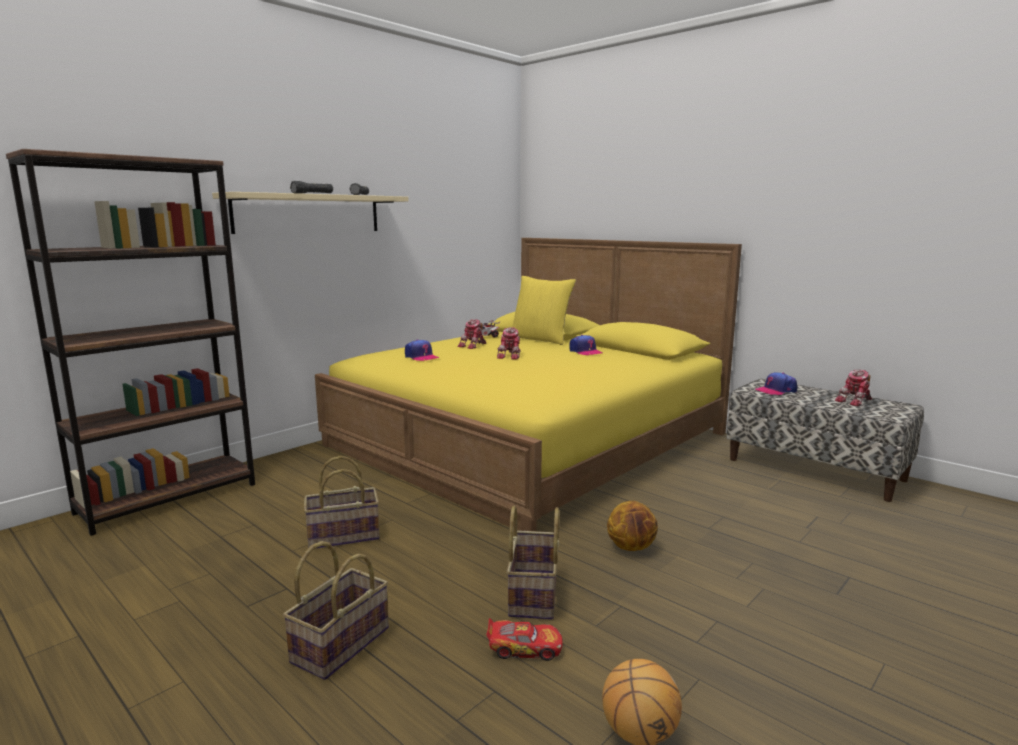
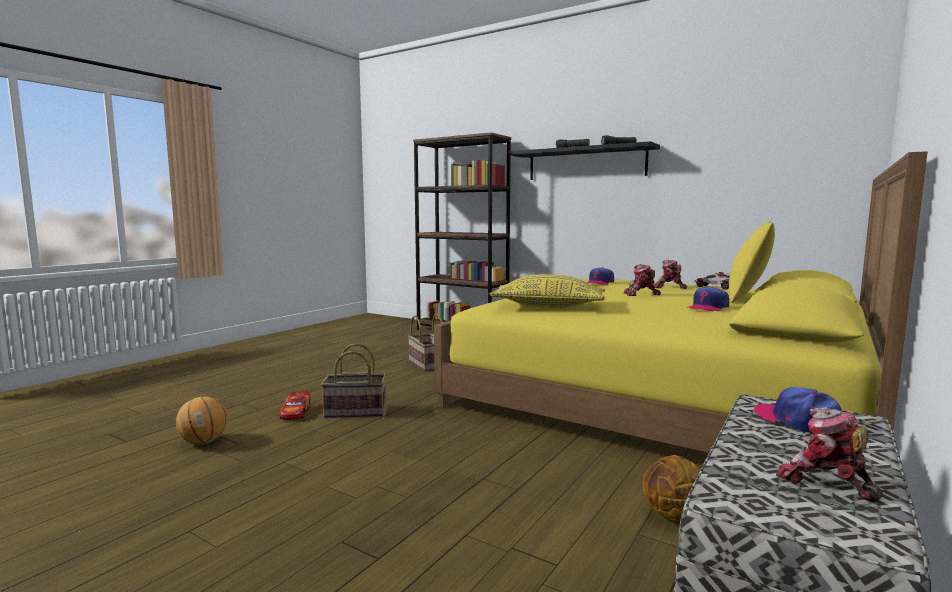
camera: 80 degrees right, 5 degrees down
beige shelf [212,192,408,234] -> black shelf [508,141,660,180]
basket [283,541,389,680] -> none
basketball [607,501,658,551] -> basketball moved to [643,455,701,521]
none -> yellow pillow [490,274,605,308]

